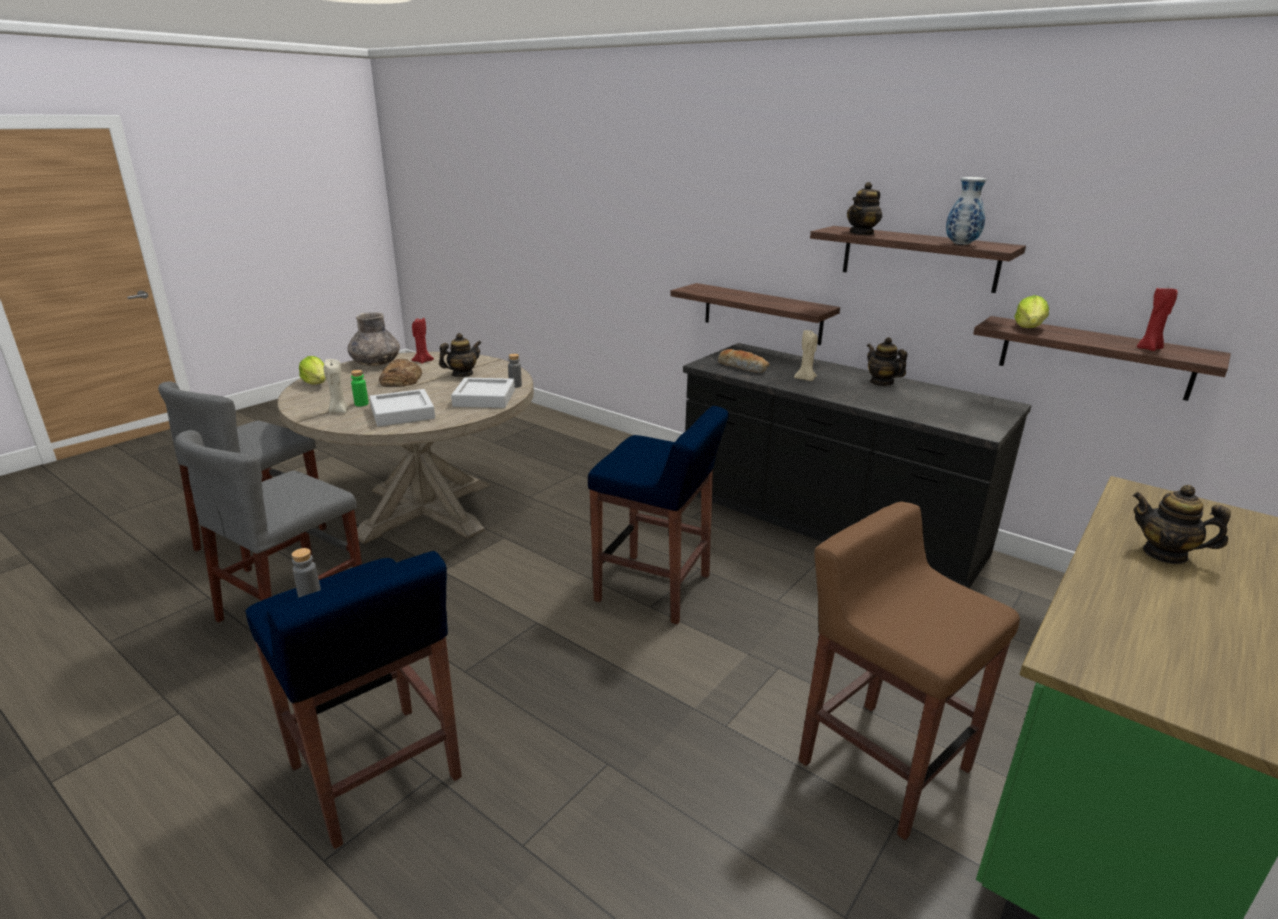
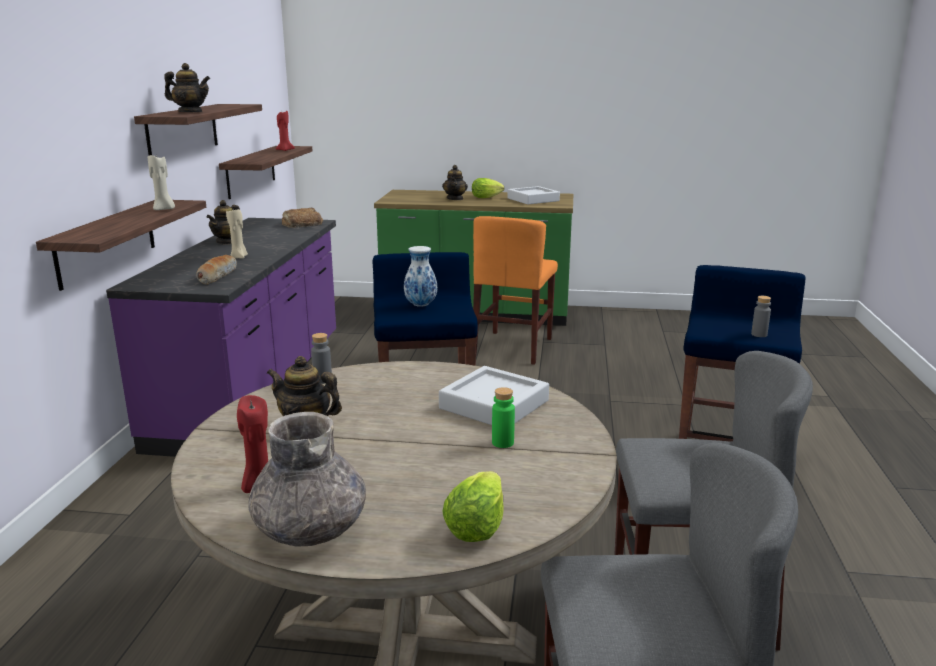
camera: 120 degrees left, 5 degrees down
beige candle [323,359,349,414] -> beige candle moved to [148,155,175,210]
bread [379,359,422,387] -> bread moved to [282,208,323,228]
grey tray [451,377,515,408] -> grey tray moved to [507,186,560,204]
black counter [683,343,1031,588] -> purple counter [106,218,336,457]
brown stool [798,502,1020,840] -> orange chair [473,216,558,365]
vase [946,177,987,245] -> vase moved to [404,246,437,307]
lettuce [1014,295,1049,328] -> lettuce moved to [472,178,504,198]

